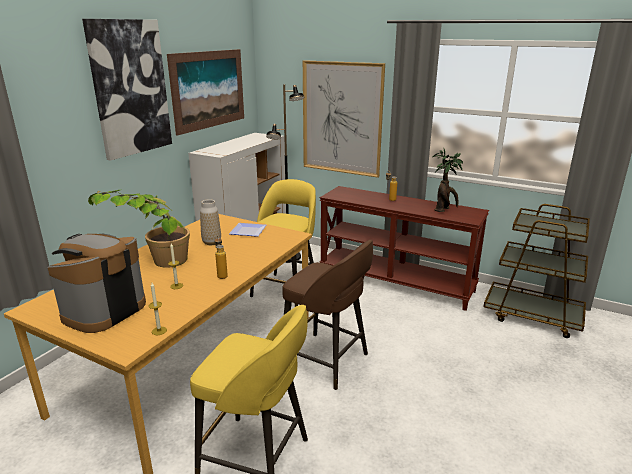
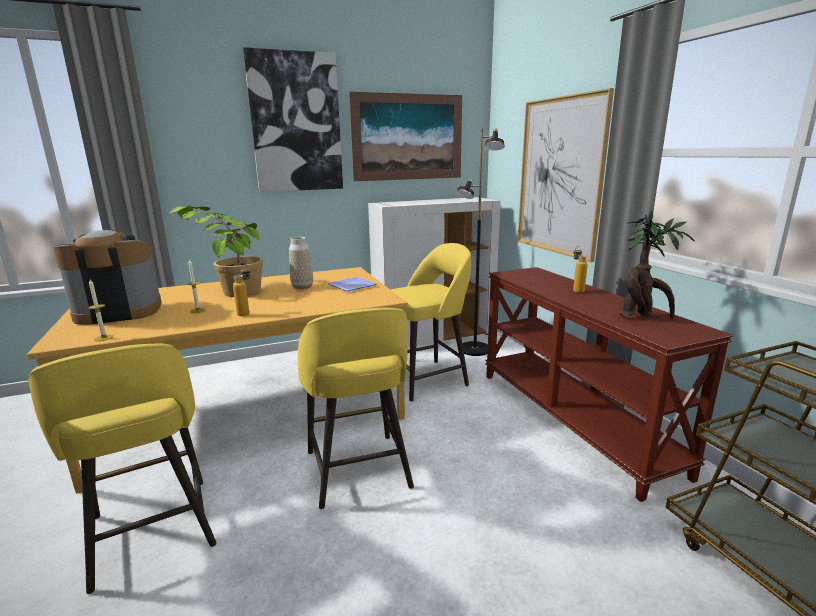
camera: 40 degrees right, 5 degrees down
brown stool [282,240,373,390] -> yellow stool [298,308,414,509]

